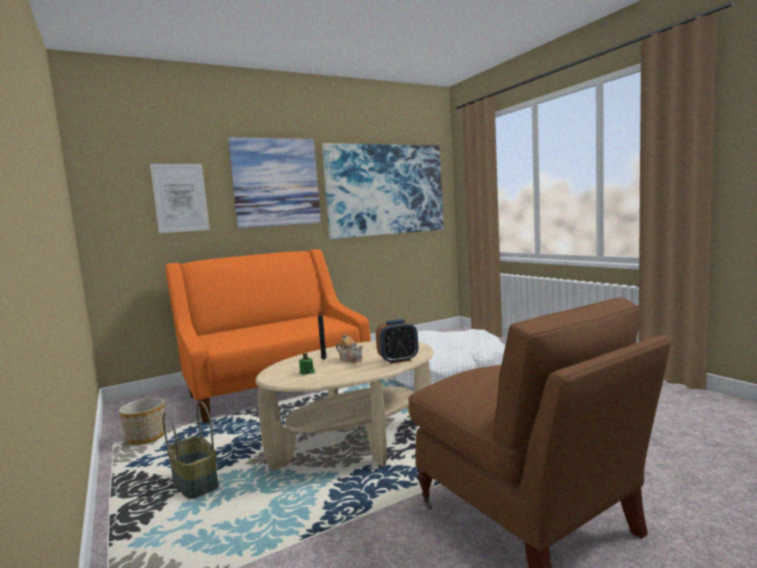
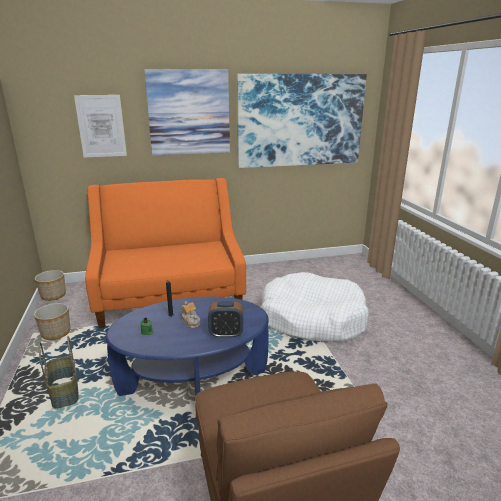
camera: 15 degrees right, 15 degrees up
beige coffee table [256,341,434,471] -> blue coffee table [106,297,269,396]
none -> planter [35,270,66,301]

